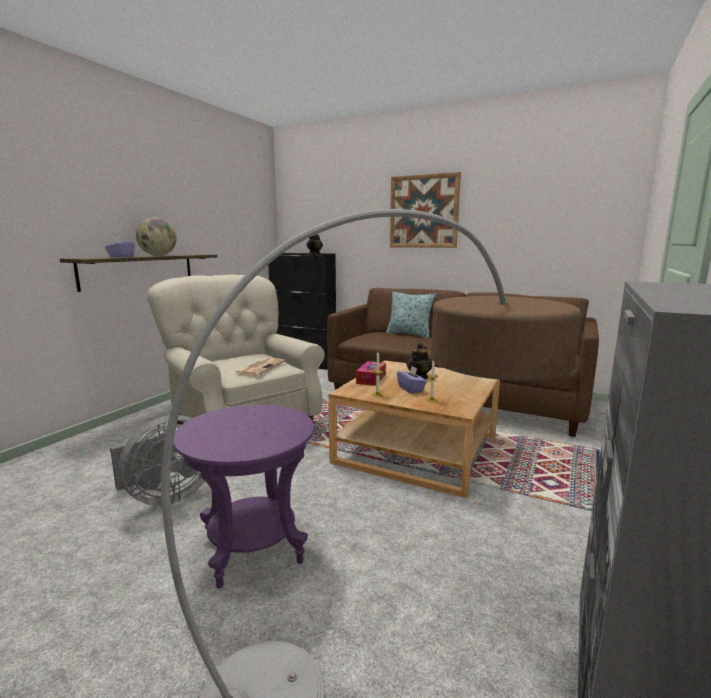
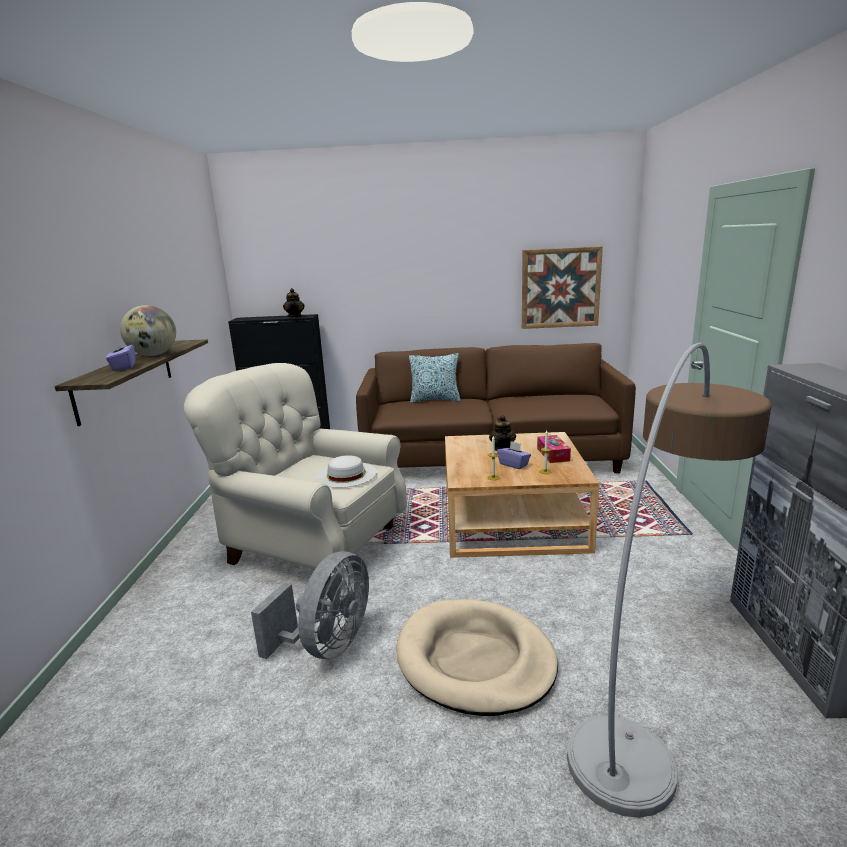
camera: 25 degrees left, 5 degrees up
purple side table [173,404,314,588] -> beige dog bed [396,599,558,716]
newspaper [234,358,285,376] -> white hat [315,455,377,488]
tissue box [356,361,386,386] -> tissue box moved to [537,435,571,463]
picture [390,172,461,248] -> picture moved to [522,246,603,329]

